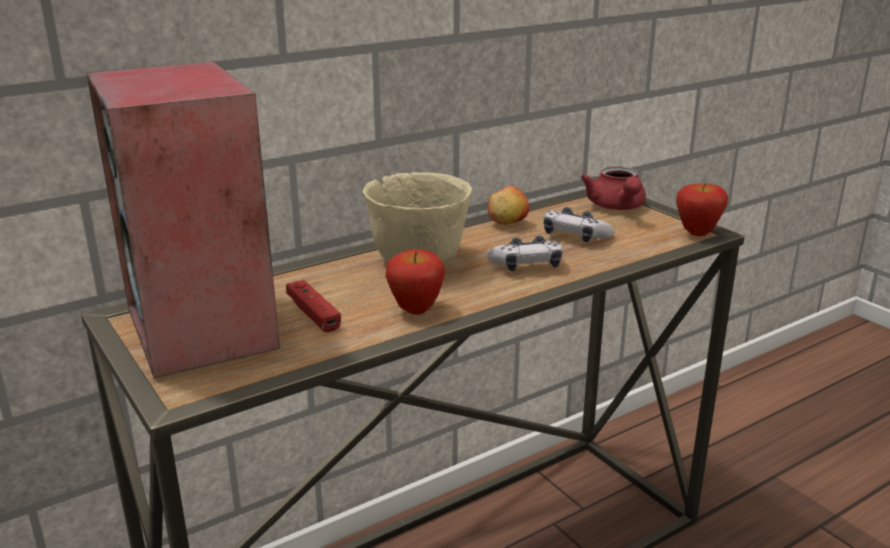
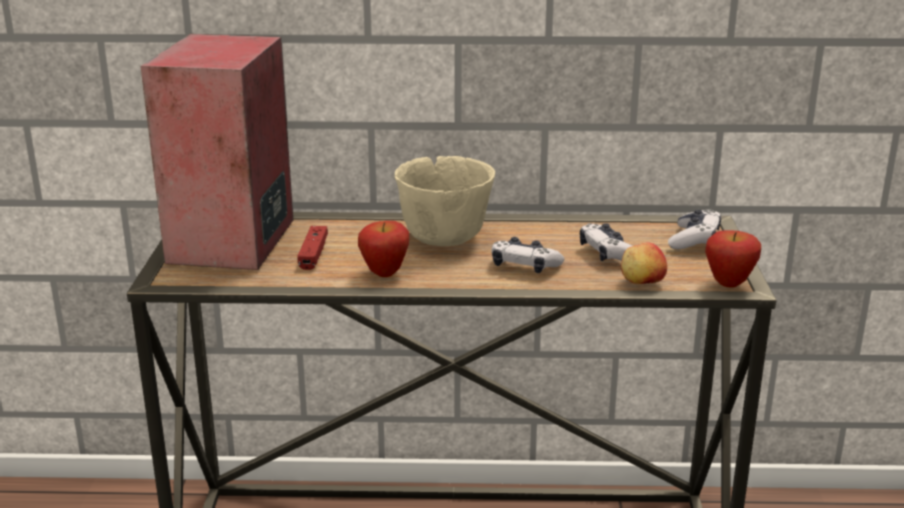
camera: 35 degrees right, 0 degrees up
apple [488,186,529,225] -> apple moved to [621,242,667,284]
red teapot [581,166,646,210] -> game controller [668,209,721,250]

